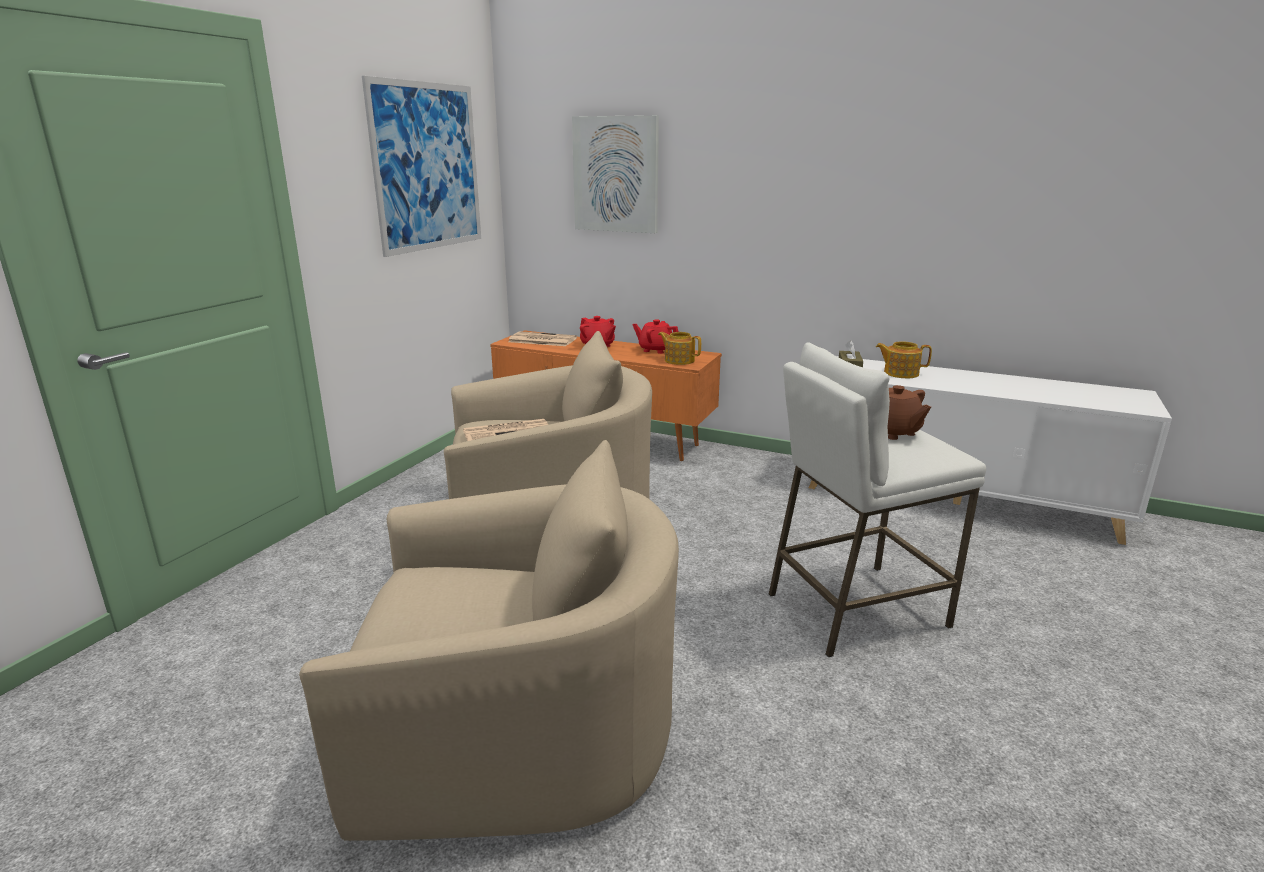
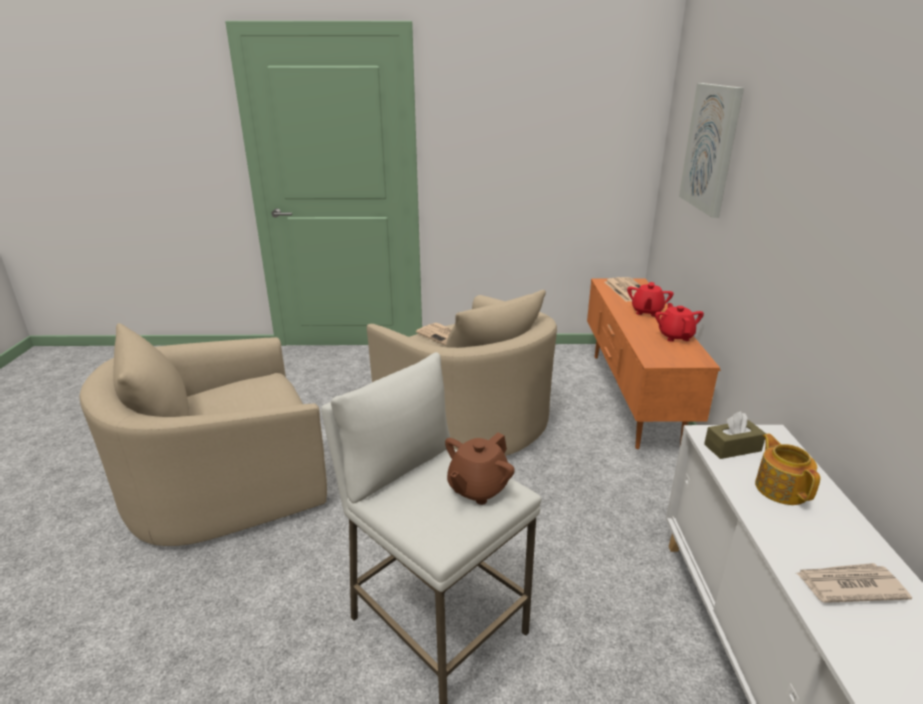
camera: 65 degrees right, 5 degrees up
beige armchair [299,440,679,841] -> beige armchair turned 90 degrees clockwise [79,323,327,546]
picture [362,76,481,257] -> none
teapot [658,332,701,365] -> none
none -> newspaper [796,563,912,603]

